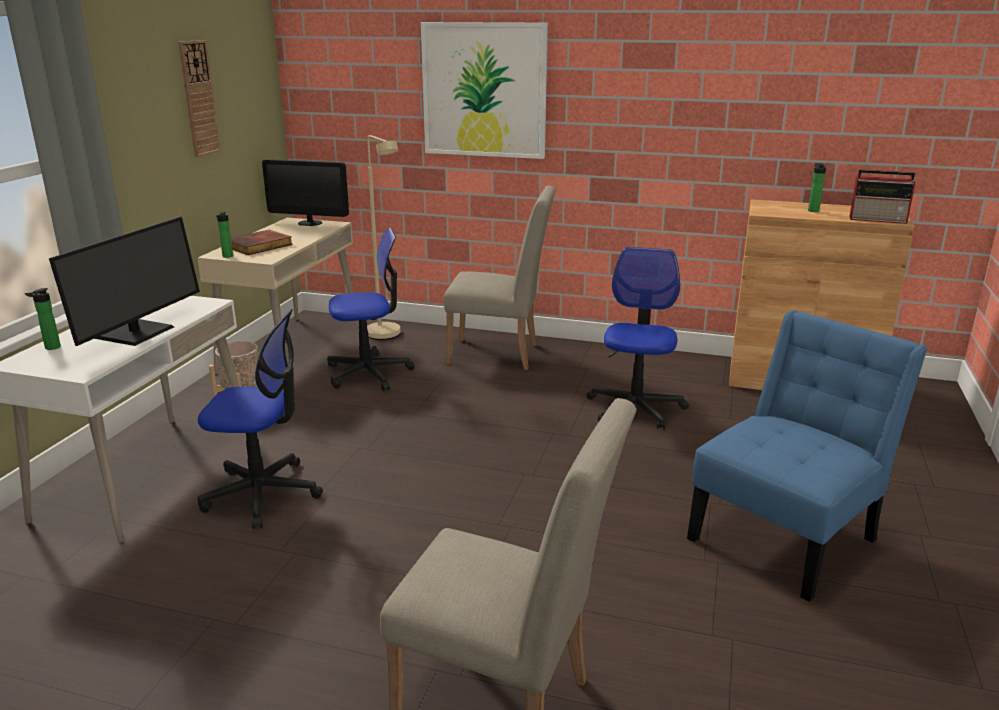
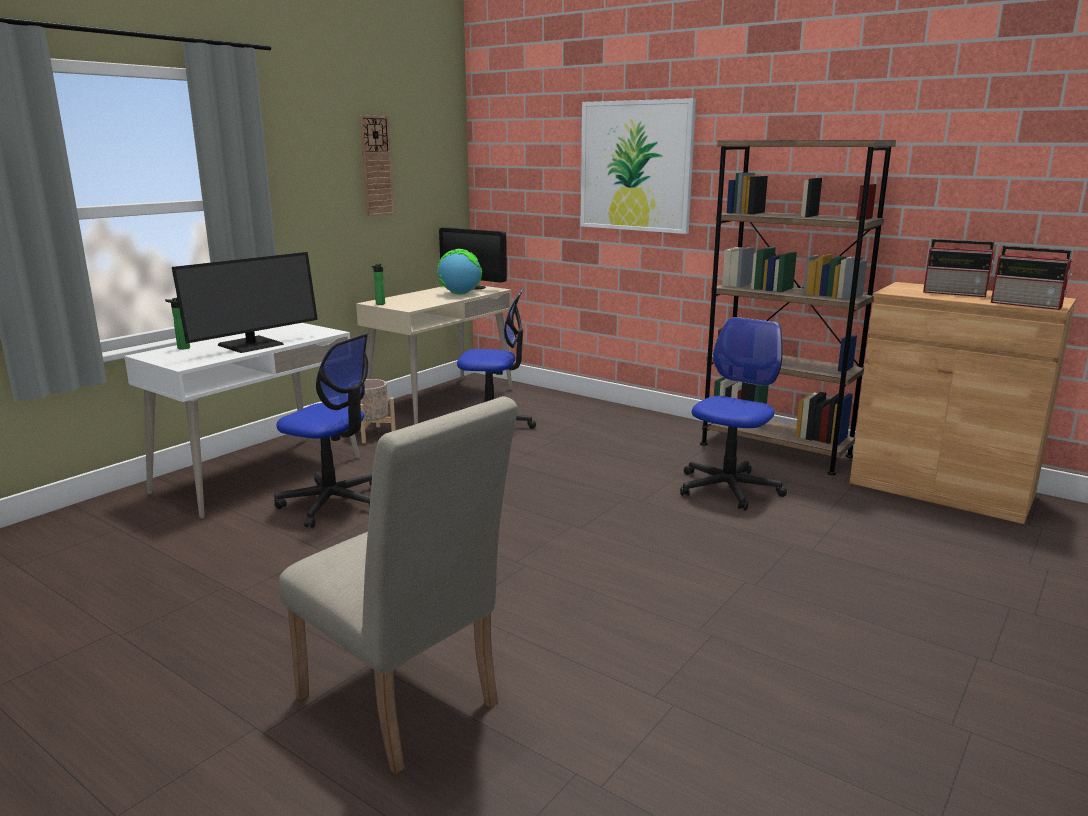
camera: 20 degrees right, 5 degrees down
book [231,230,293,255] -> none
beige floor lamp [367,135,401,340] -> none
beige chair [444,186,556,370] -> none
blue chair [687,310,928,602] -> none
bottle [808,163,826,212] -> radio [923,239,995,297]
none -> globe [437,249,482,295]
none -> brown bookcase [700,140,896,475]

